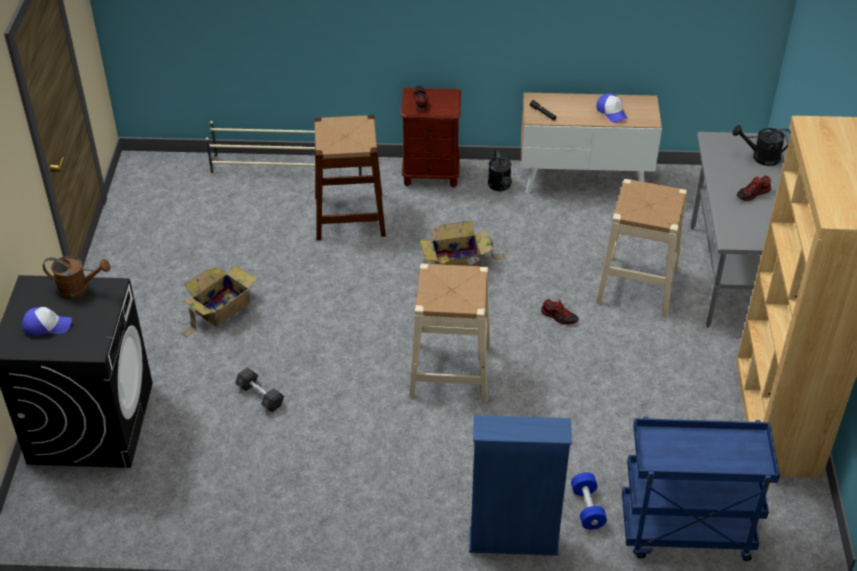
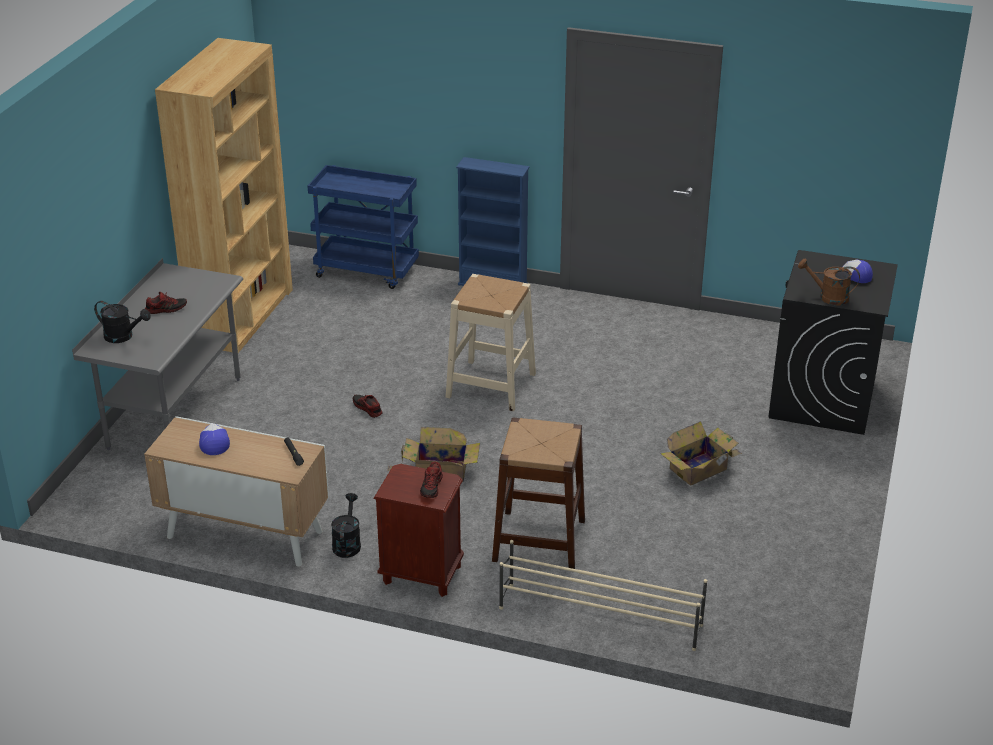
camera: 165 degrees left, 10 degrees down
grey dumbbell [235,367,284,412] -> none
blue dumbbell [571,472,607,530] -> none
beige stool [596,179,687,318] -> none

